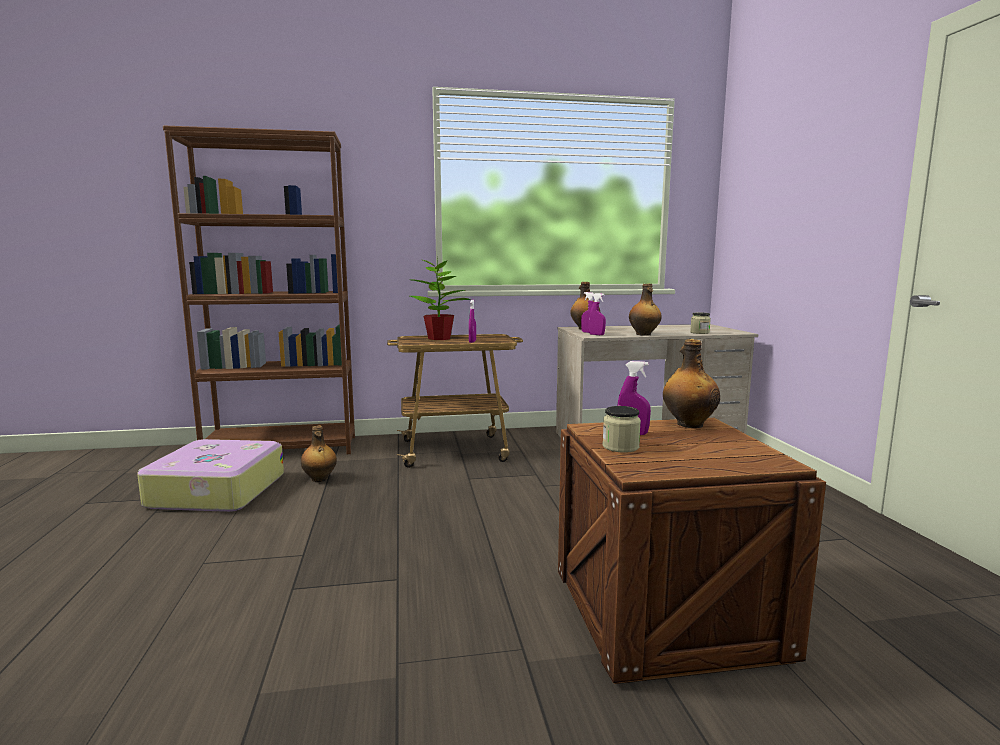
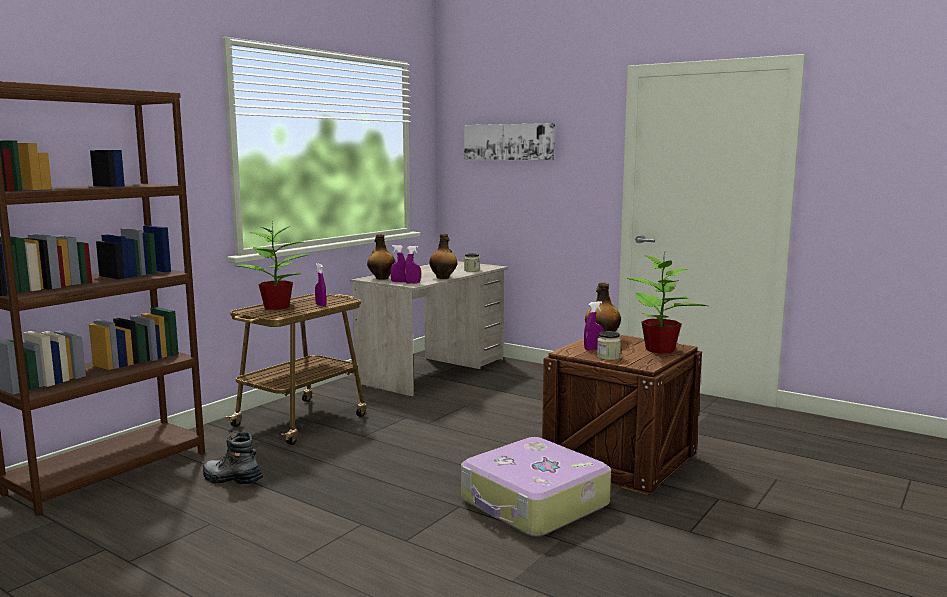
camera: 45 degrees left, 0 degrees up
suitcase [137,439,284,512] -> suitcase moved to [461,437,611,537]
bottle [301,425,337,482] -> boot [203,432,263,484]
none -> picture [464,123,555,160]
none -> potted plant [626,253,707,354]

